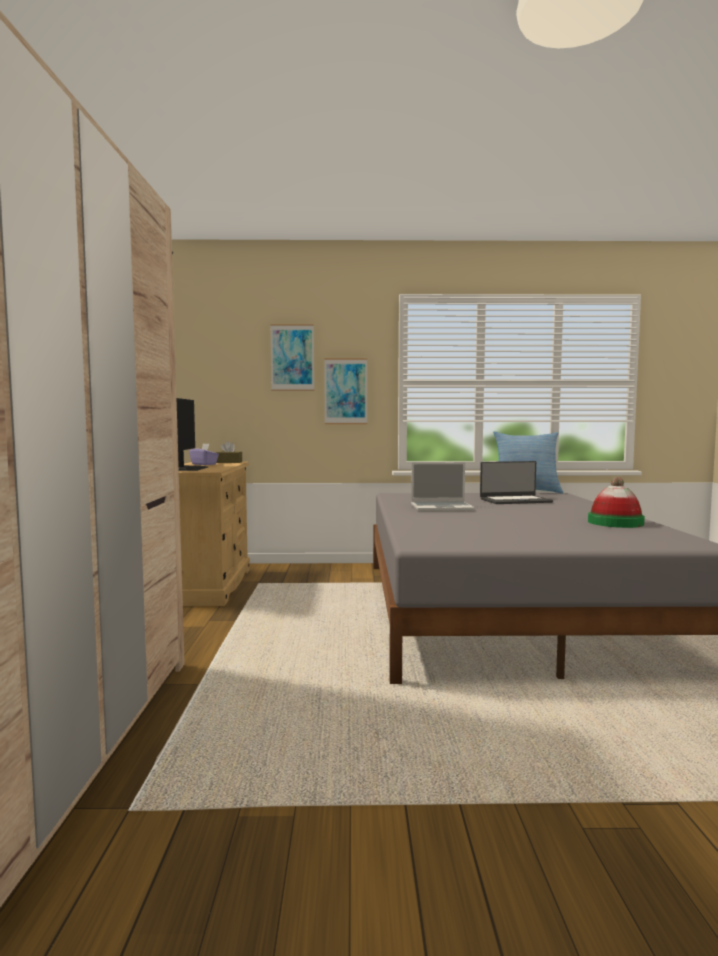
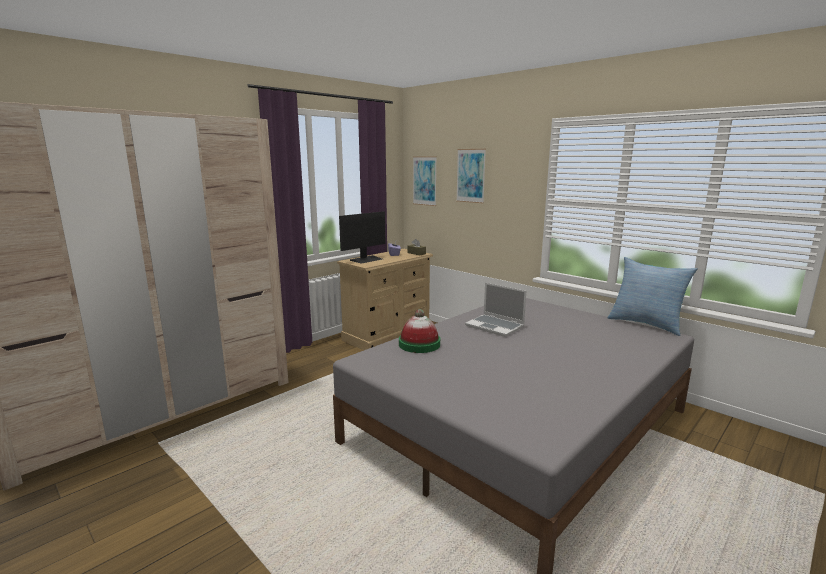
camera: 45 degrees right, 10 degrees up
picture [324,358,367,424] -> picture moved to [413,156,437,206]
laptop [480,461,553,504] -> none
hat [588,477,645,528] -> hat moved to [399,309,440,353]

